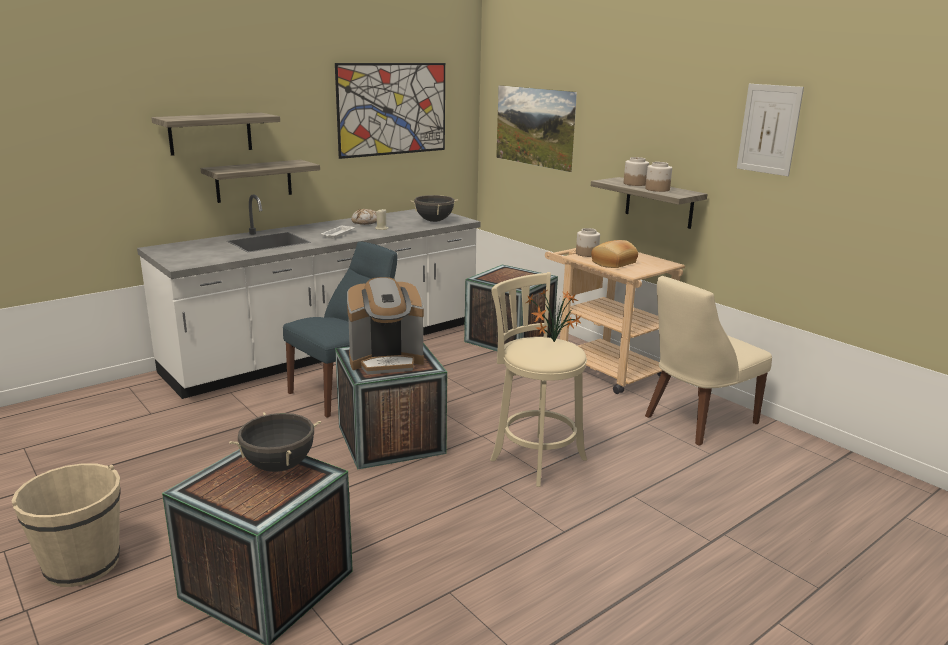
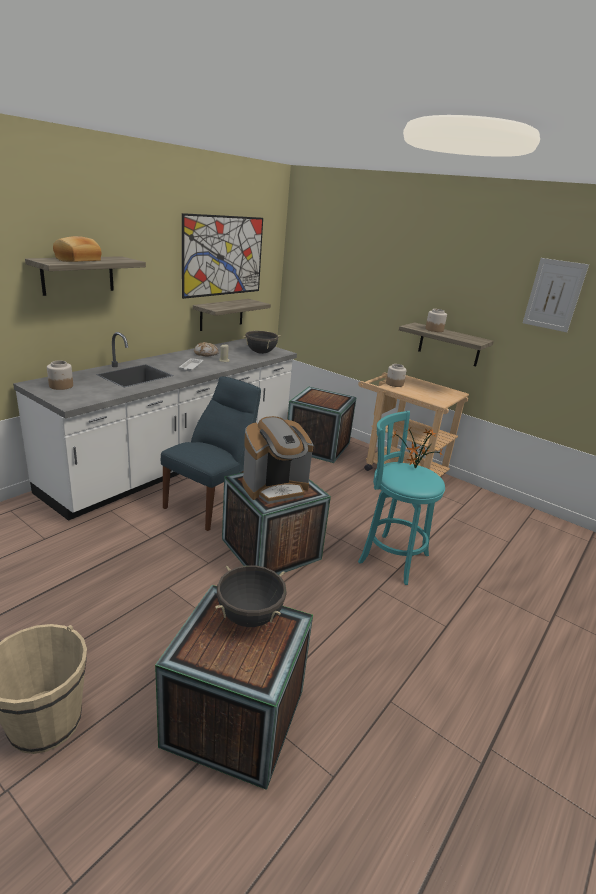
camera: 15 degrees left, 5 degrees up
shelf [201,160,320,203] -> shelf moved to [193,299,271,331]
beige stool [490,272,587,487] -> turquoise stool [358,411,445,585]
picture [496,85,577,172] -> none
bread [591,240,638,268] -> bread moved to [53,236,102,262]
jar [645,162,672,192] -> jar moved to [47,361,73,390]
beige chair [645,276,772,445] -> none

